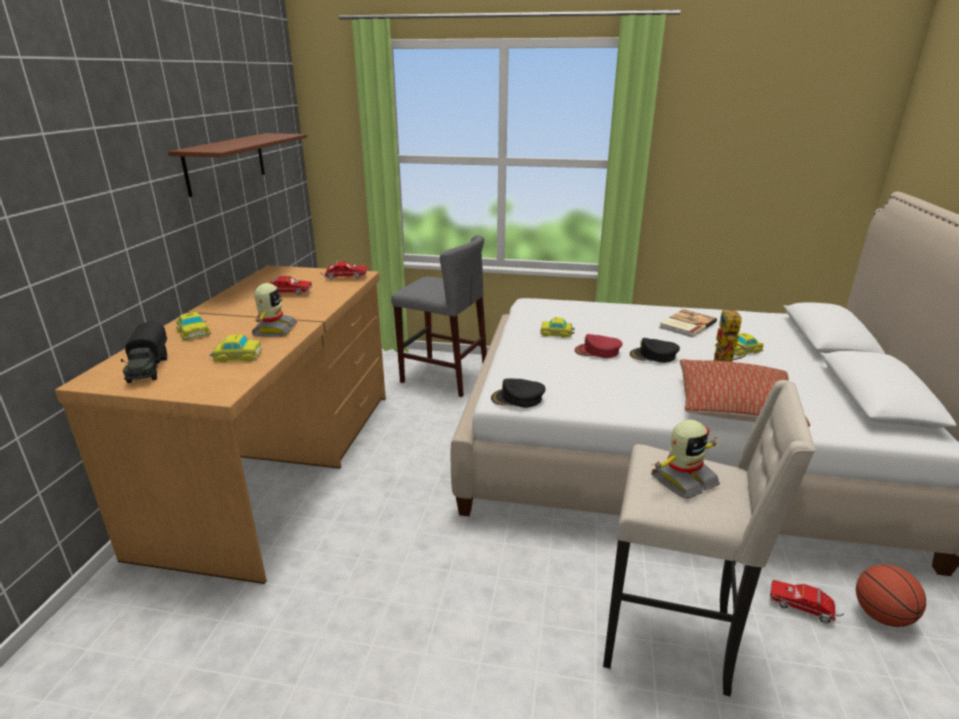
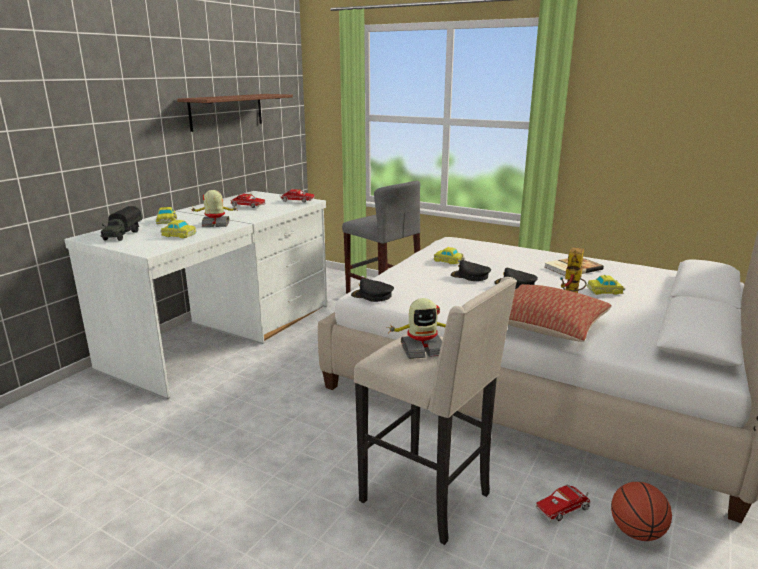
camera: 20 degrees right, 5 degrees down
brown desk [55,265,386,584] -> white desk [65,191,327,400]
toy robot [251,283,297,337] -> toy robot turned 120 degrees counterclockwise [191,190,237,227]
red cap [574,334,623,358] -> black cap [451,260,491,281]
toy truck [770,580,844,624] -> toy truck turned 75 degrees counterclockwise [536,484,591,522]

